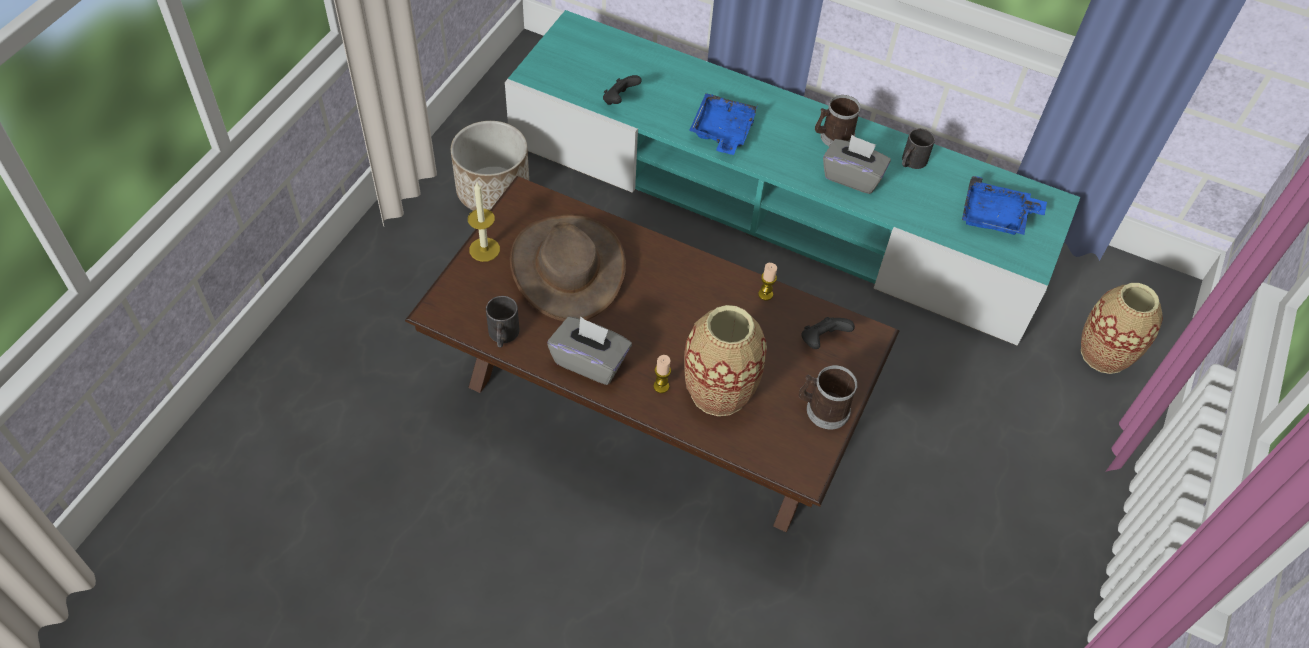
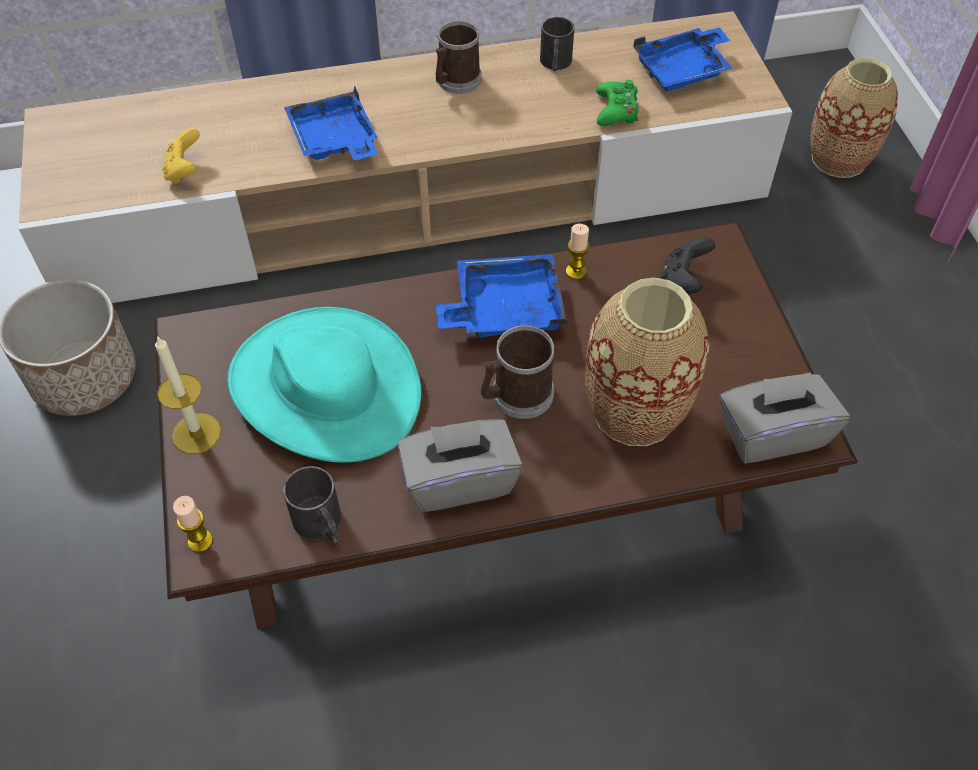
camera: 35 degrees left, 0 degrees up
turquoise tv stand [505,10,1080,346] -> beige tv stand [19,11,792,303]
brown hat [510,215,626,321] -> turquoise hat [227,307,421,463]
black game controller [603,75,642,105] -> yellow game controller [162,128,200,184]
candle [653,355,671,393] -> candle moved to [173,496,213,553]
mug [799,365,858,429] -> mug moved to [481,325,554,419]
grey tissue box [823,135,891,194] -> grey tissue box moved to [719,372,850,463]
none -> blue tray [436,254,567,338]
none -> green game controller [596,80,639,126]

